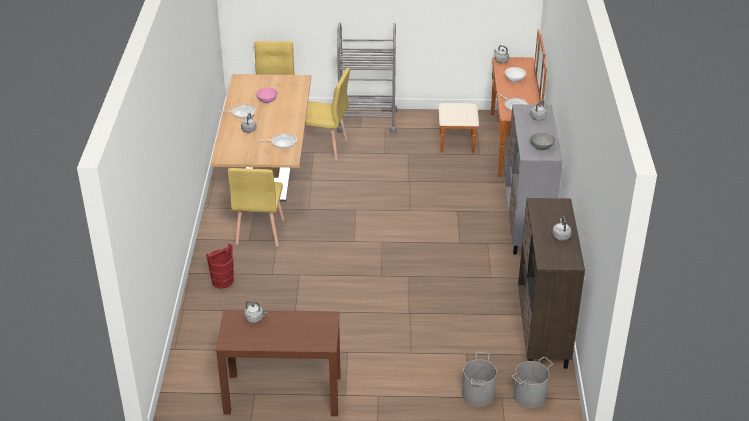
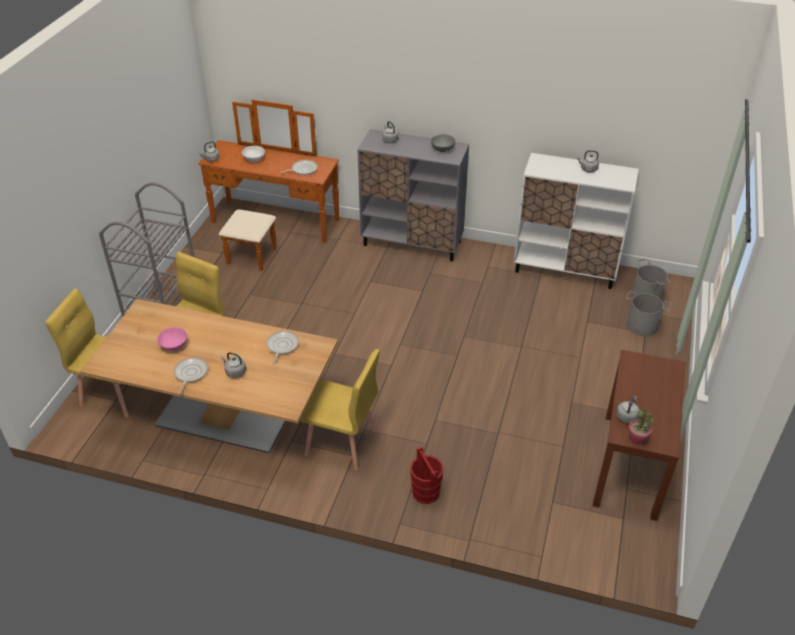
camera: 75 degrees left, 5 degrees up
brown cabinet [518,198,585,369] -> white cabinet [514,153,639,289]
none -> potted plant [629,409,654,445]

